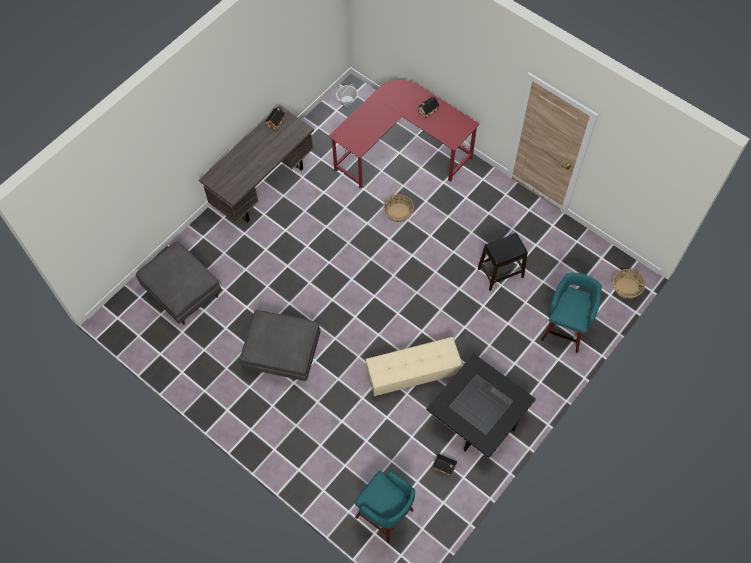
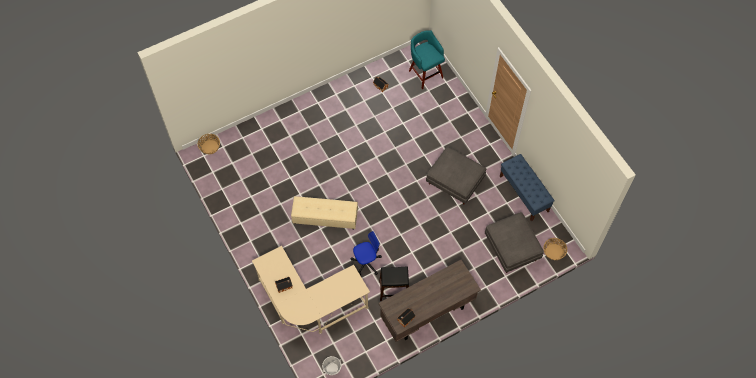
camera: 160 degrees left, 0 degrees up
red desk [328,80,480,189] -> beige desk [252,246,370,334]
beige ottoman [366,337,462,396] -> beige ottoman moved to [291,196,358,229]
basket [383,194,414,222] -> basket moved to [543,238,567,260]
black coffee table [426,353,536,458] -> none
black stool [478,233,528,291] -> black stool moved to [379,266,409,301]
turquoise stool [541,273,602,353] -> none
none -> office chair [350,231,382,275]
none -> blue bench [500,154,555,221]

